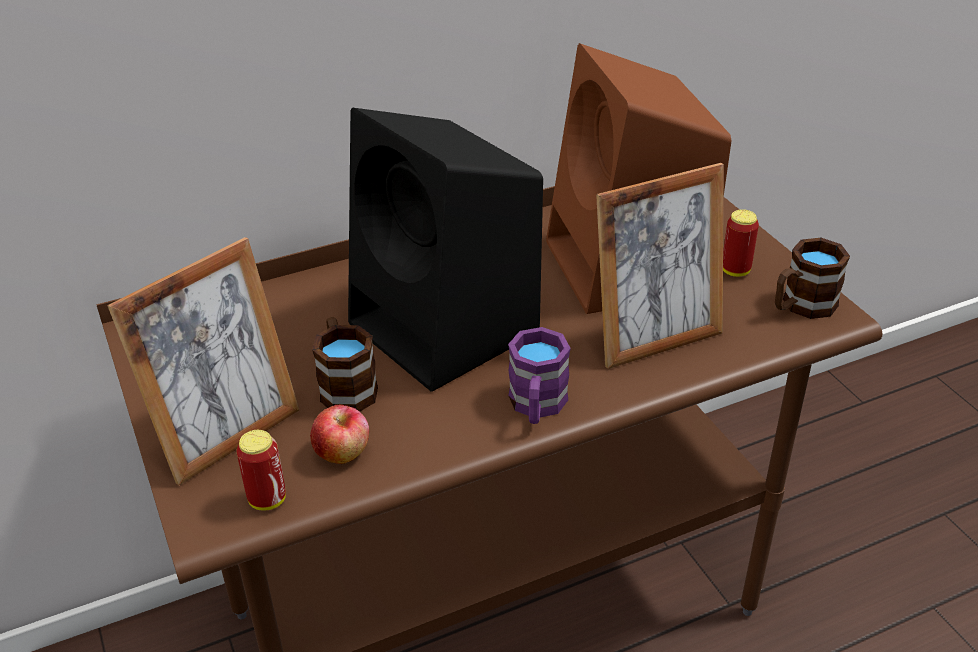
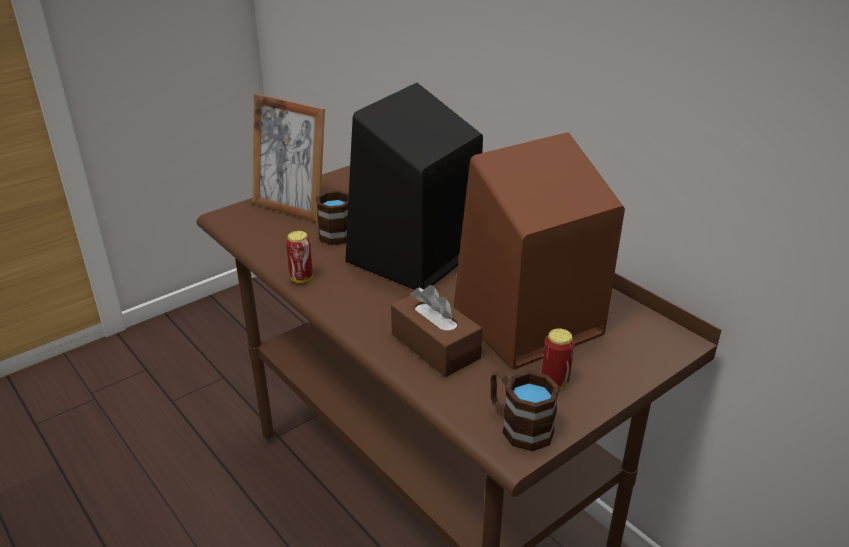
camera: 75 degrees right, 5 degrees down
can [236,430,286,511] -> can moved to [286,231,313,283]
apple [310,404,369,464] -> none
purple mug [508,327,571,424] -> none
picture frame [596,163,724,369] -> brown tissue box [391,285,482,377]

